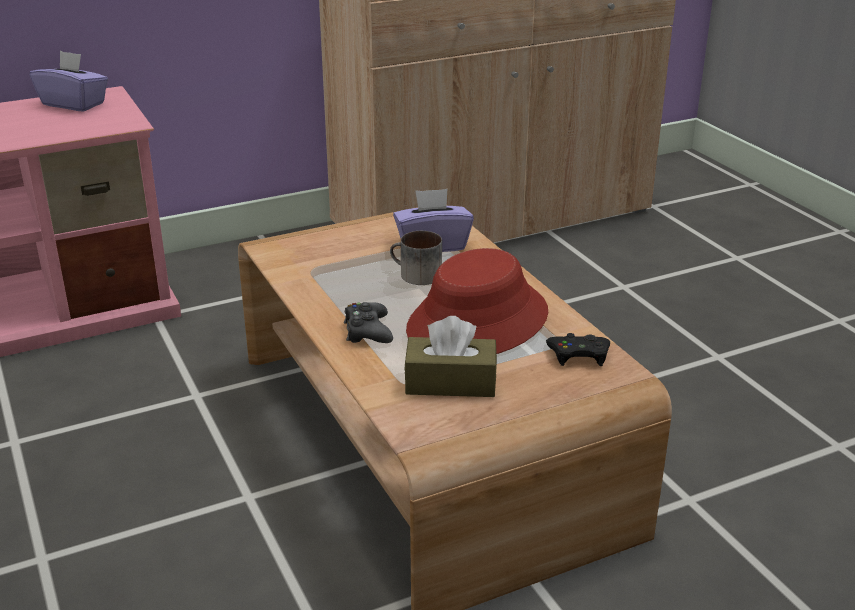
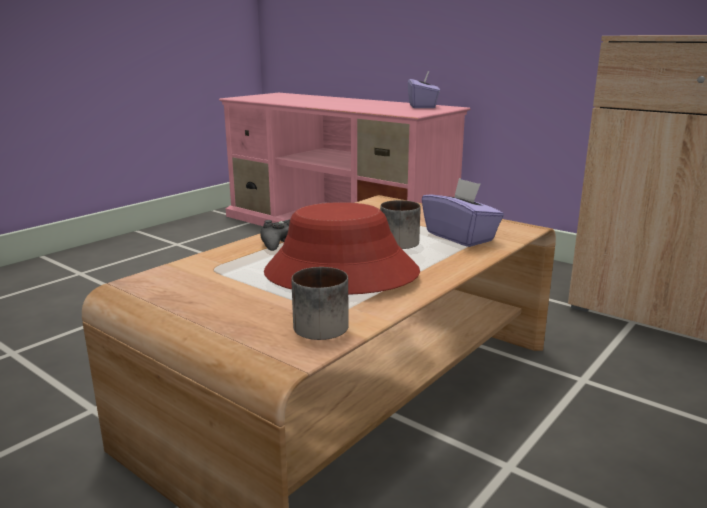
camera: 65 degrees right, 10 degrees down
brown tissue box [404,316,497,397] -> none
black game controller [546,333,610,366] -> mug [291,267,349,340]

